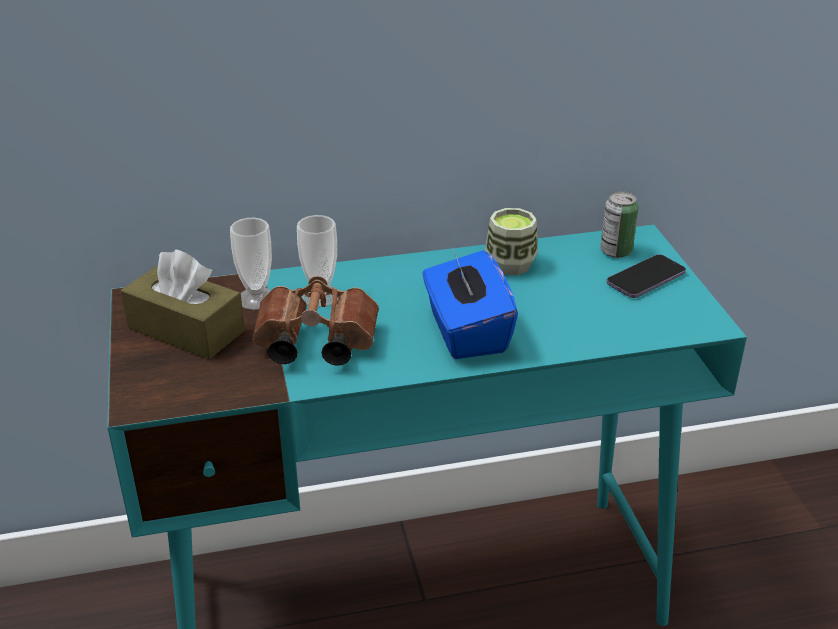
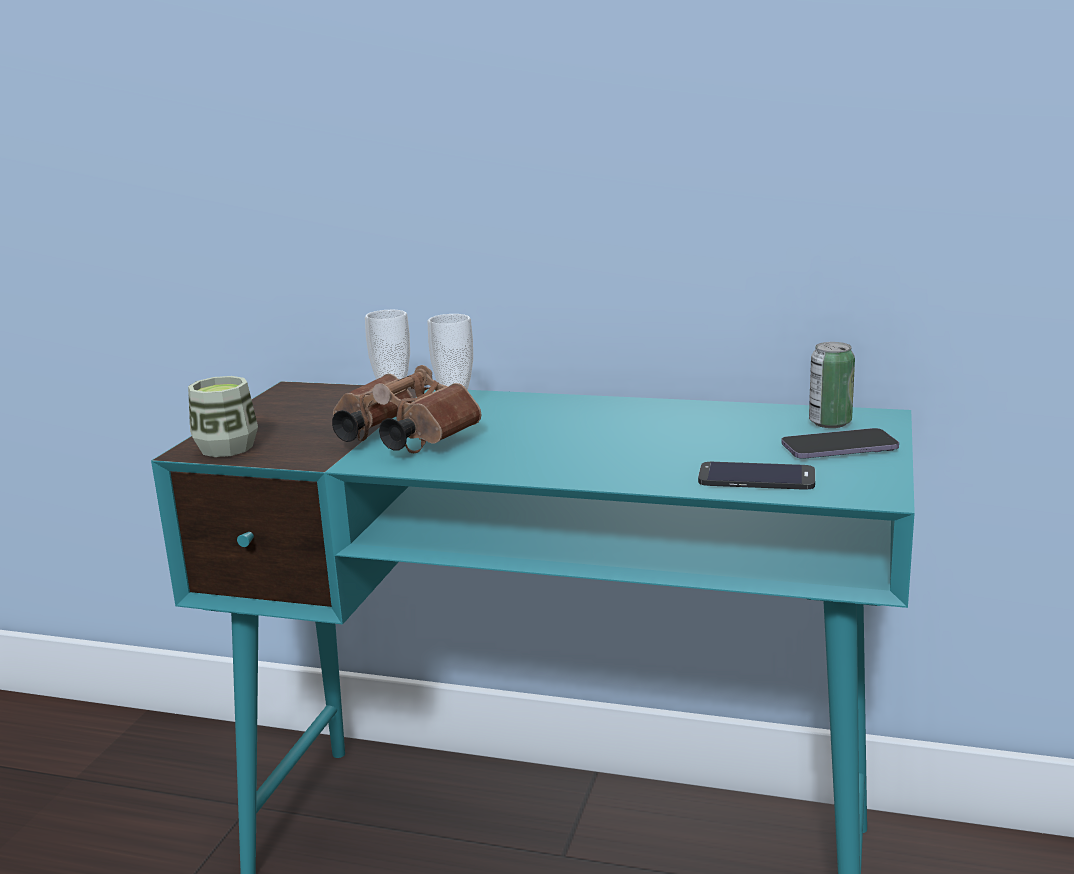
camera: 30 degrees right, 15 degrees down
brown tissue box [121,249,245,359] -> none
blue tissue box [423,248,518,359] -> none
cup [485,208,538,275] -> cup moved to [188,376,258,457]
none -> phone [698,462,815,490]

